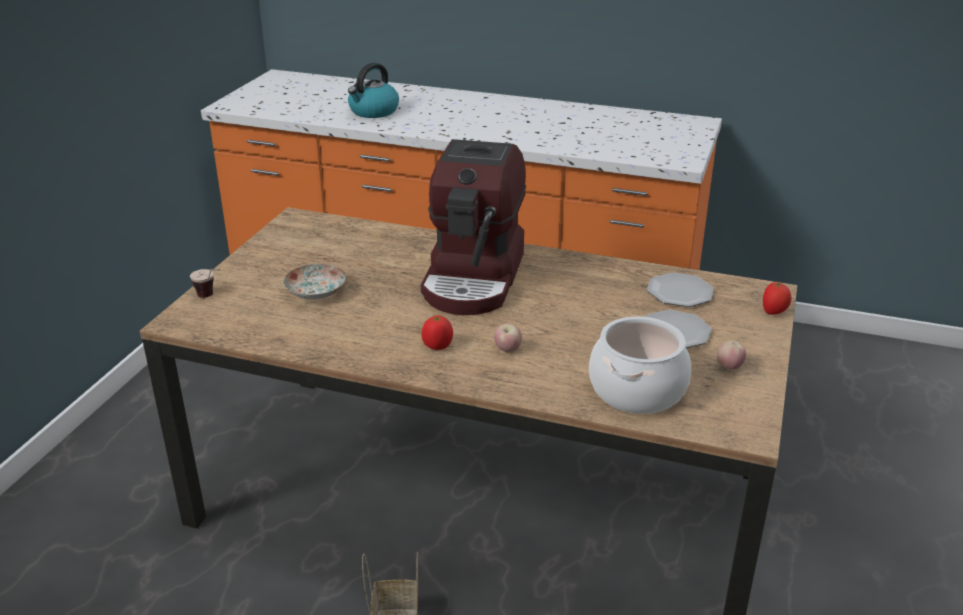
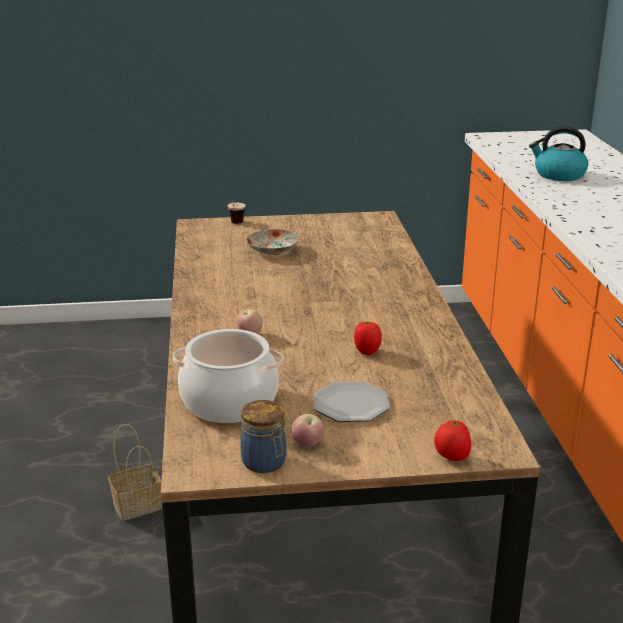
camera: 65 degrees right, 5 degrees down
coffee machine [421,139,526,315] -> none
tomato [422,316,453,350] -> tomato moved to [354,321,382,355]
plate [647,272,714,307] -> none
none -> jar [240,400,287,473]

